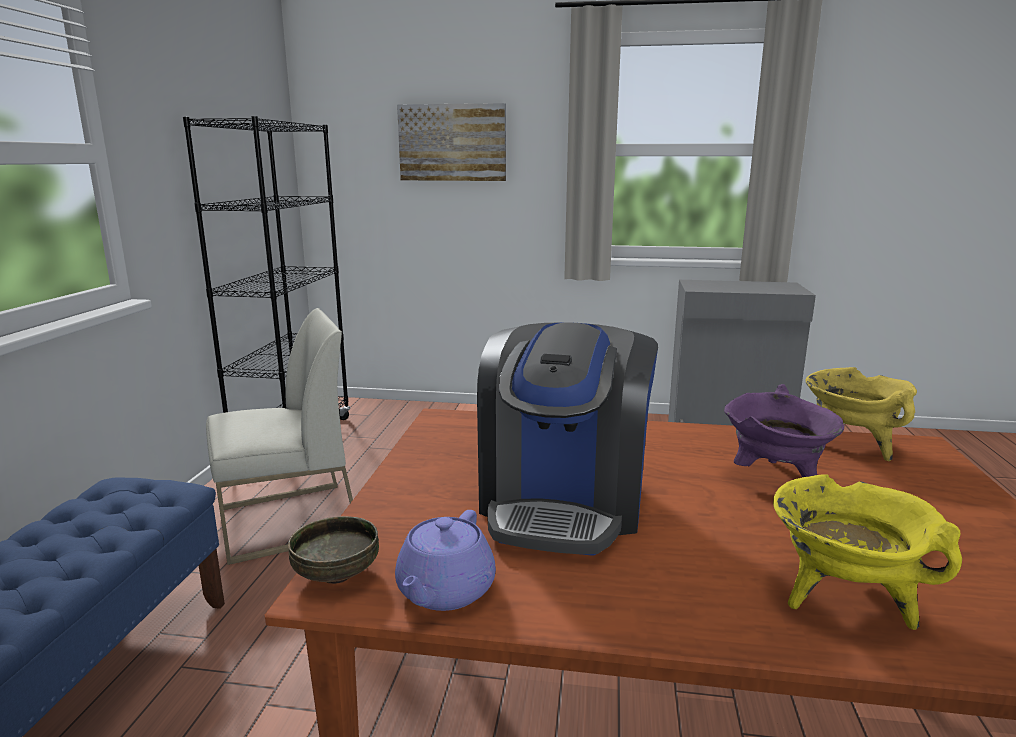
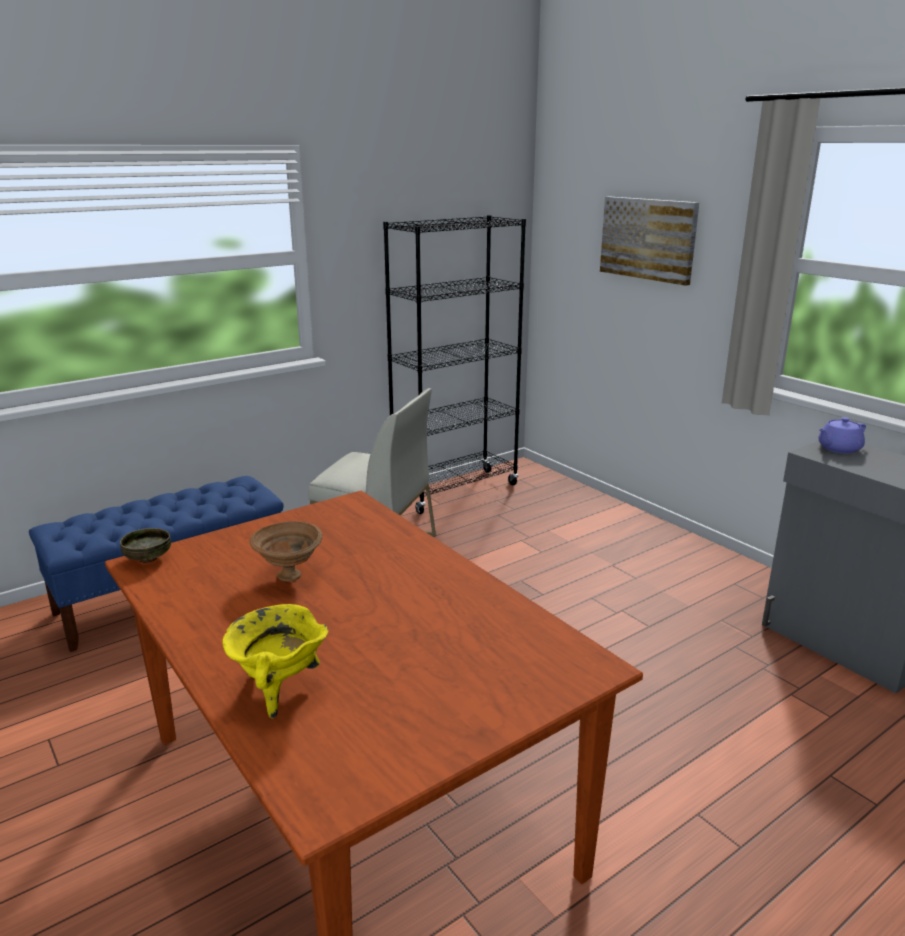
camera: 45 degrees right, 5 degrees up
purple teapot [395,510,496,611] -> purple teapot moved to [819,417,866,454]
coffee machine [477,322,658,556] -> brown bowl [249,521,323,582]
purple cooking pot [724,384,844,477] -> none
yellow cooking pot [806,367,917,461] -> none

